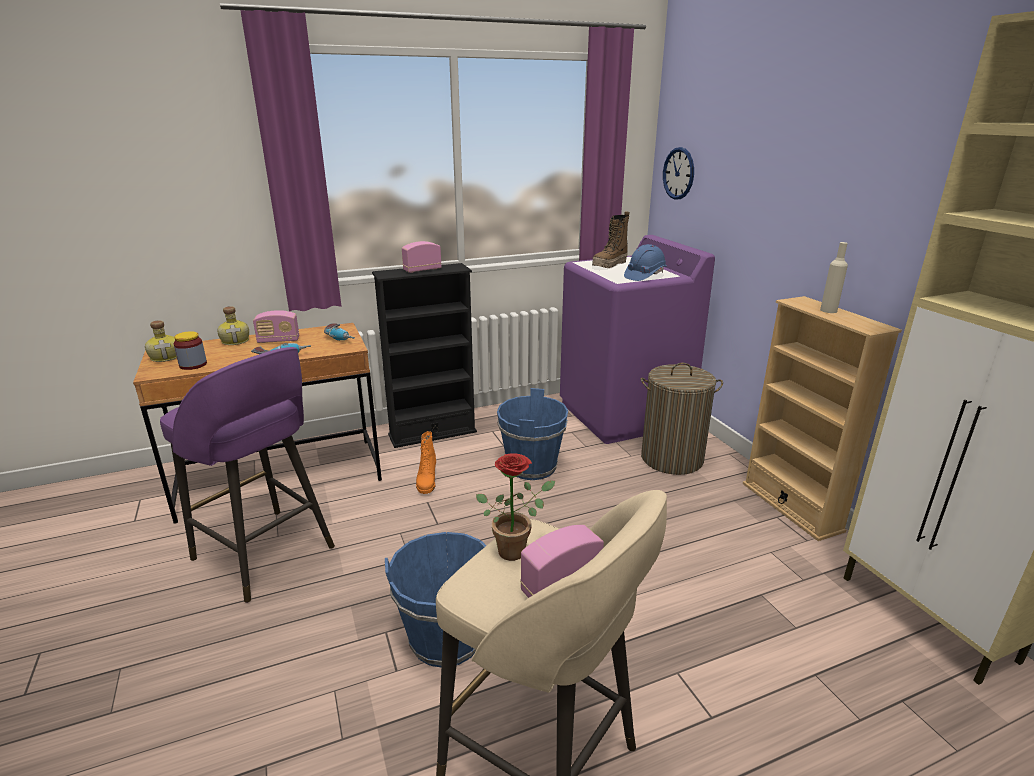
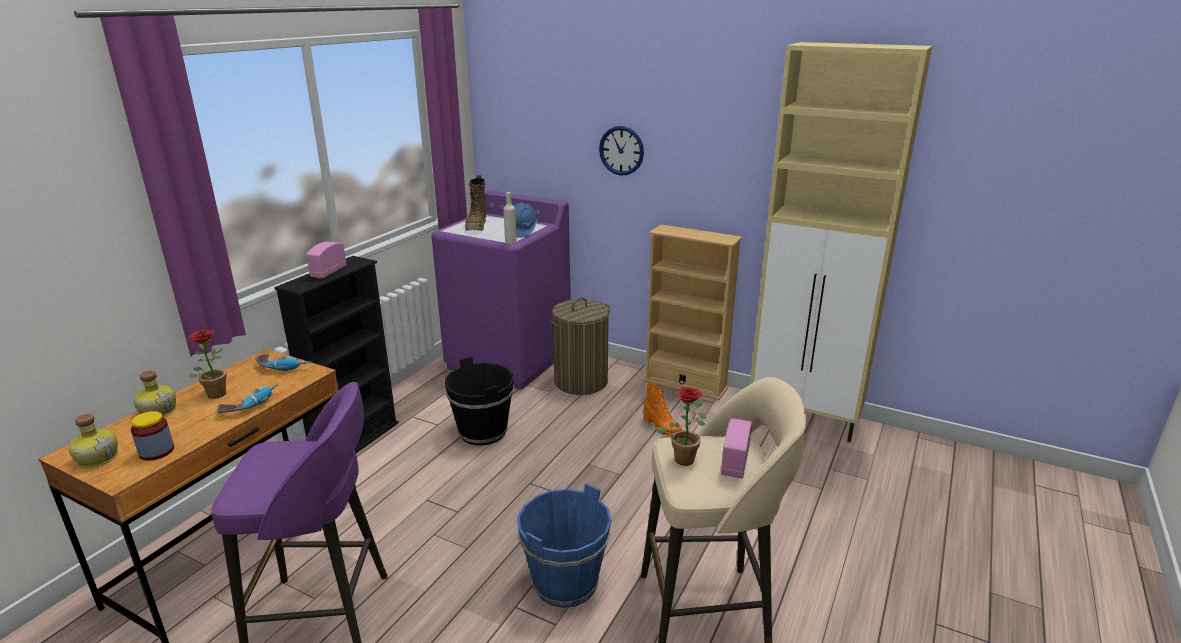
camera: 40 degrees left, 0 degrees up
radio [253,310,299,343] -> potted plant [189,330,227,399]
orange boot [416,431,436,494] -> orange boot moved to [644,383,682,436]
blue bucket [497,388,568,480] -> black bucket [445,357,514,446]
wall clock [663,147,694,200] -> wall clock moved to [599,126,644,176]
beige bottle [820,242,848,313] -> beige bottle moved to [503,192,517,244]

